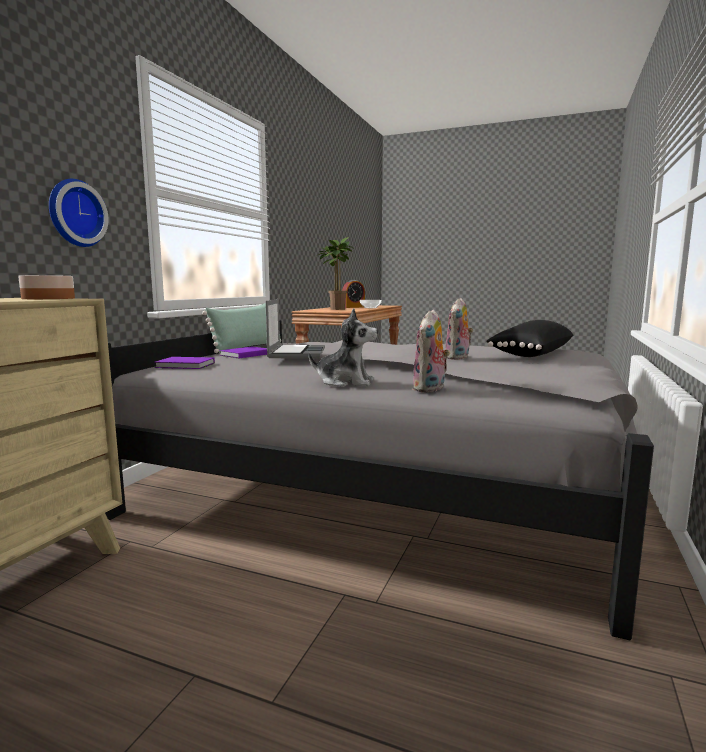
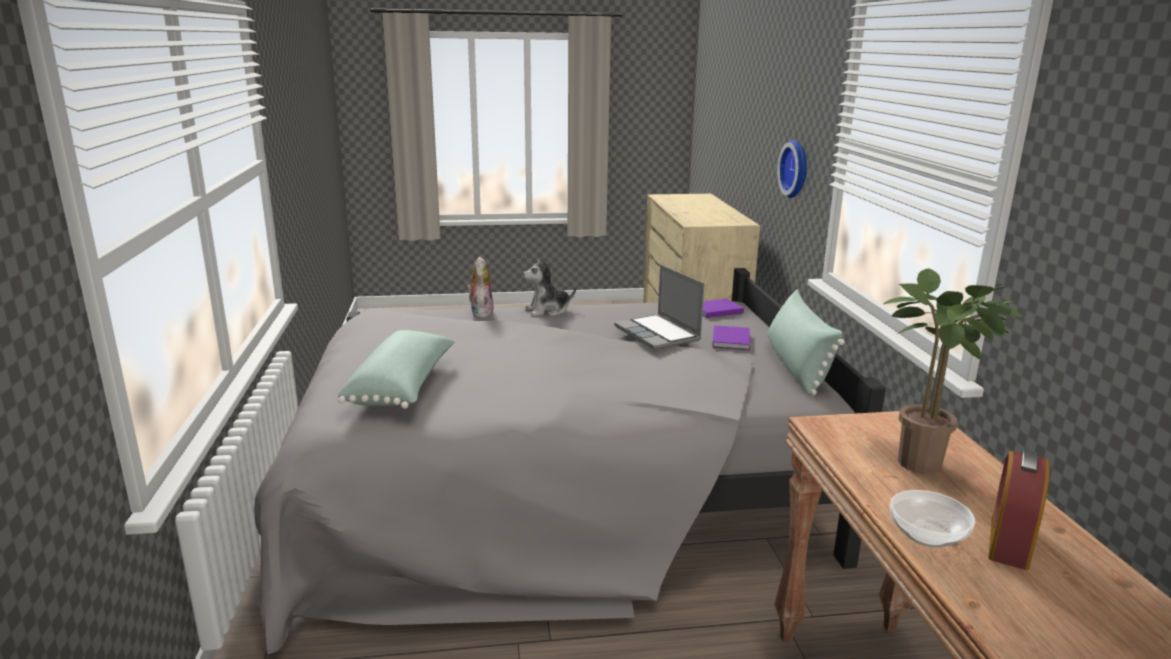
camera: 150 degrees right, 10 degrees up
bowl [18,275,75,299] -> none
plush toy [445,298,473,360] -> none
black pillow [486,320,573,357] -> green pillow [338,330,455,409]

